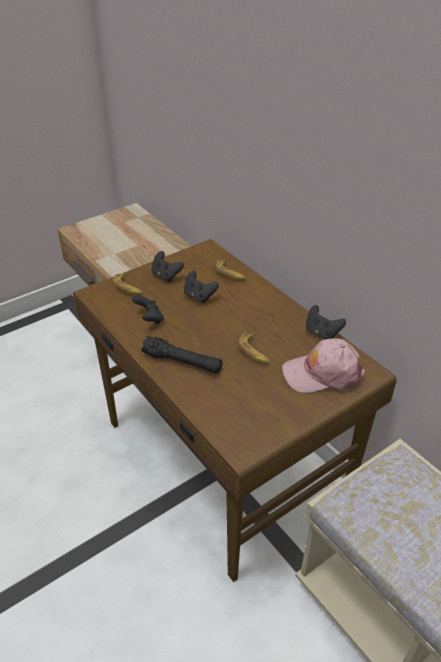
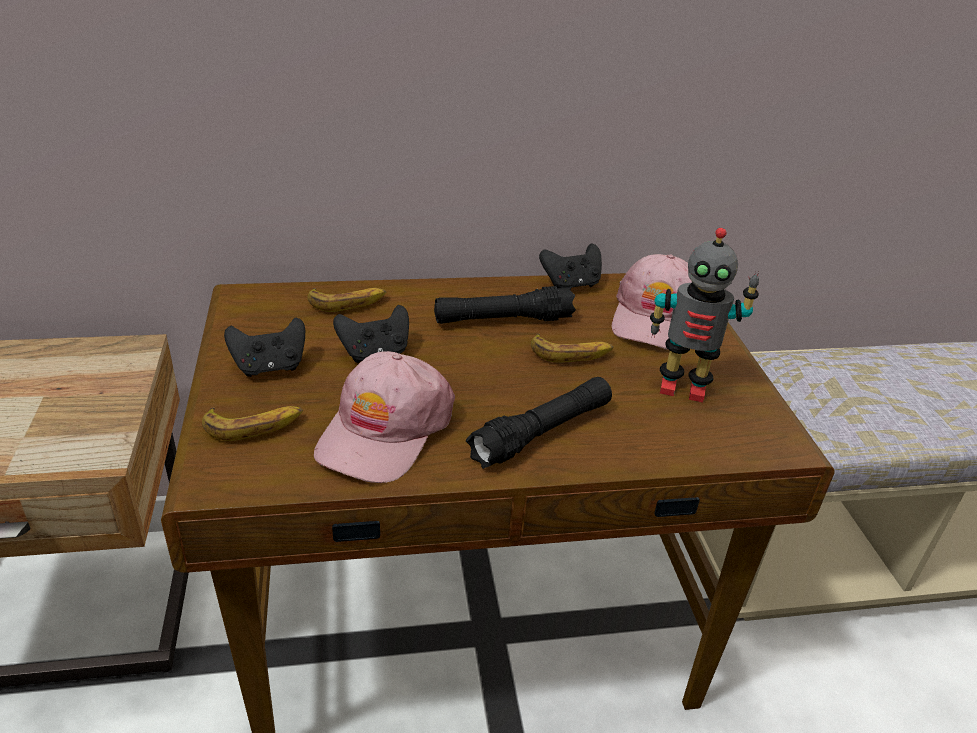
camera: 65 degrees left, 5 degrees down
black game controller [132,295,164,324] -> pink cap [314,351,455,483]
none -> black flashlight [434,286,576,324]
none -> toy robot [650,228,759,403]

